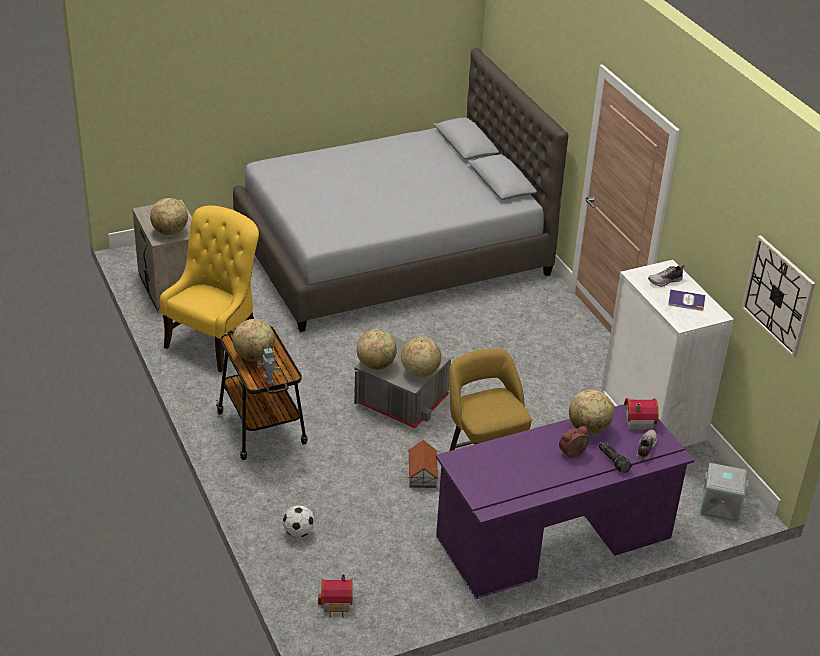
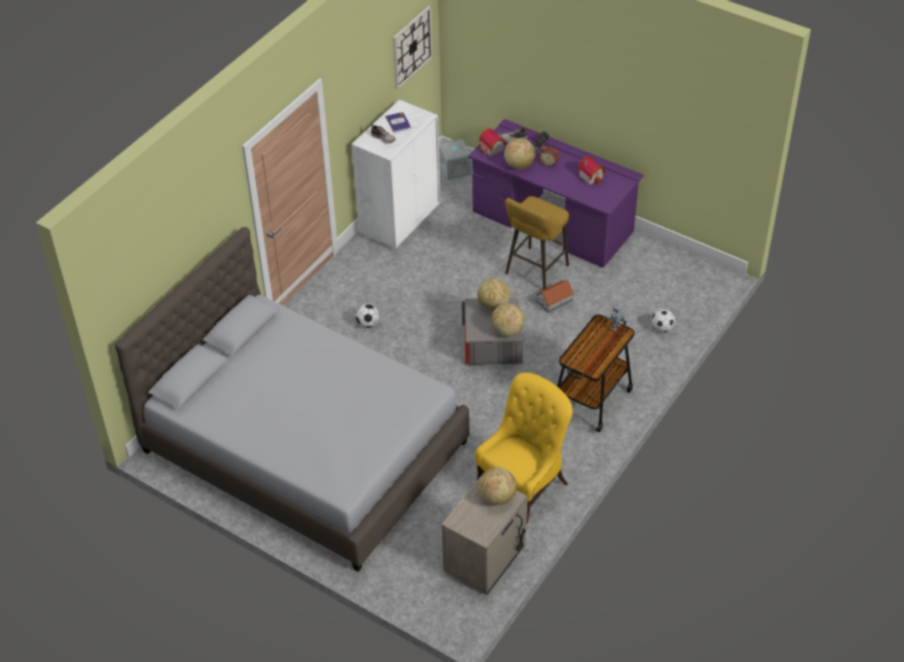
camera: 120 degrees left, 10 degrees up
yellow chair [160,205,259,373] -> yellow chair turned 135 degrees clockwise [475,373,573,524]
globe [233,319,275,361] -> none
toy house [318,574,353,618] -> toy house moved to [577,156,606,185]
none -> football [356,304,379,328]

